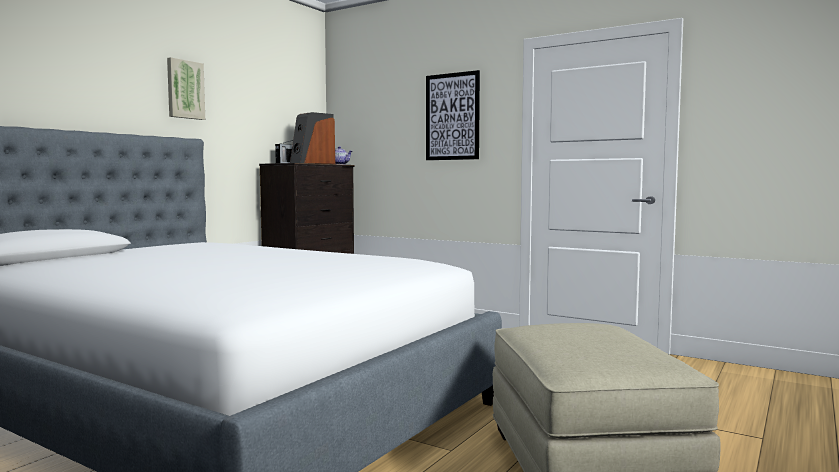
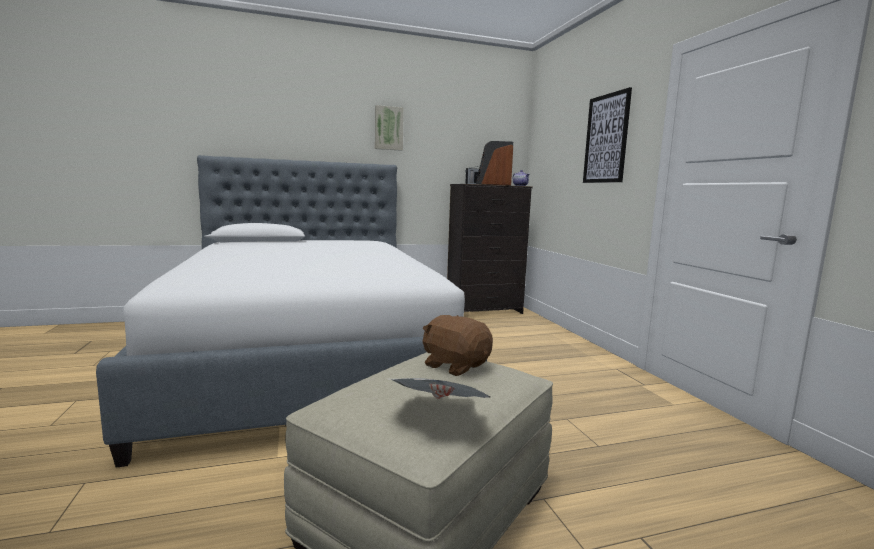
camera: 40 degrees right, 5 degrees up
none -> newspaper [386,378,491,399]
none -> brown plush toy [422,315,493,376]

